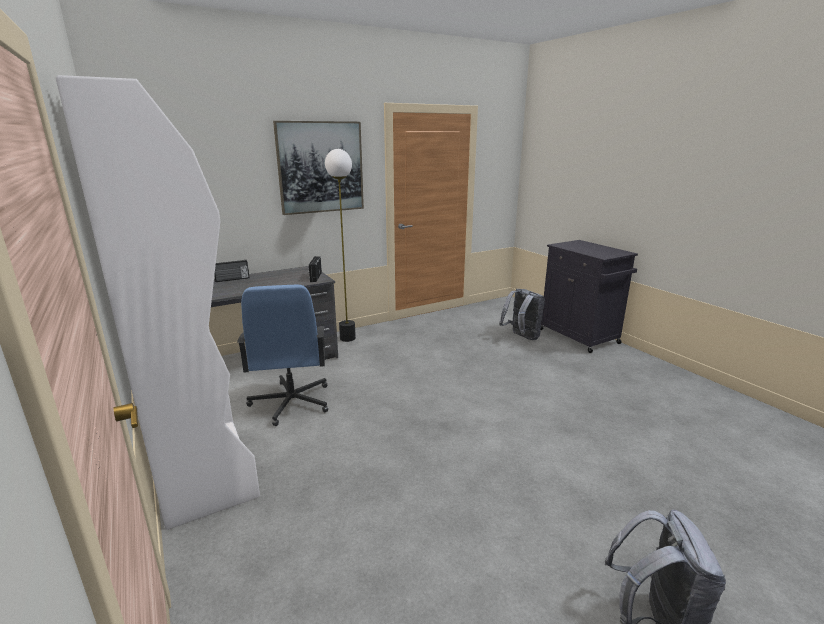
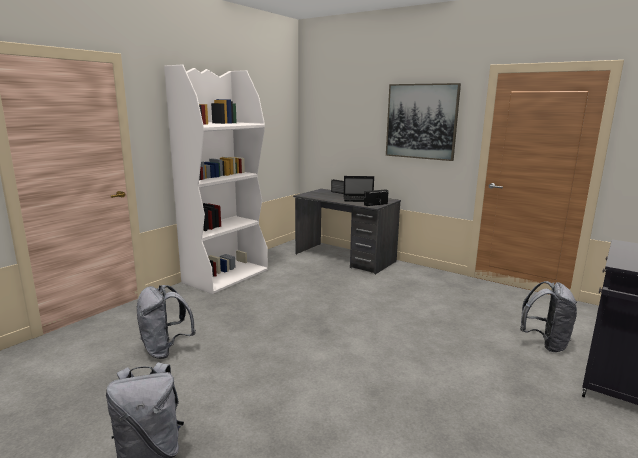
camera: 65 degrees right, 5 degrees down
blue office chair [237,285,328,426] -> none
floor lamp [325,149,356,342] -> none
none -> grey backpack [136,285,196,359]
none -> laptop [343,176,374,202]

